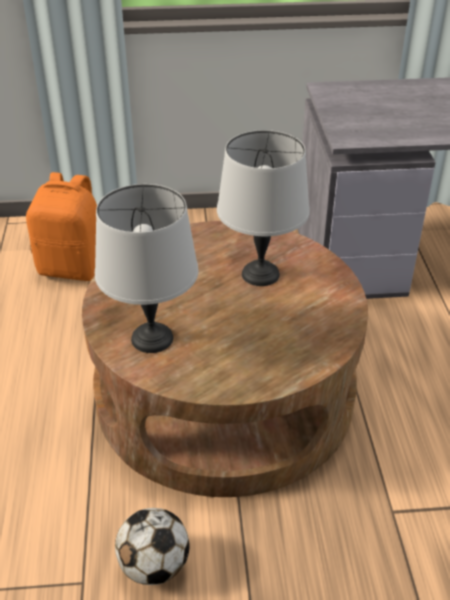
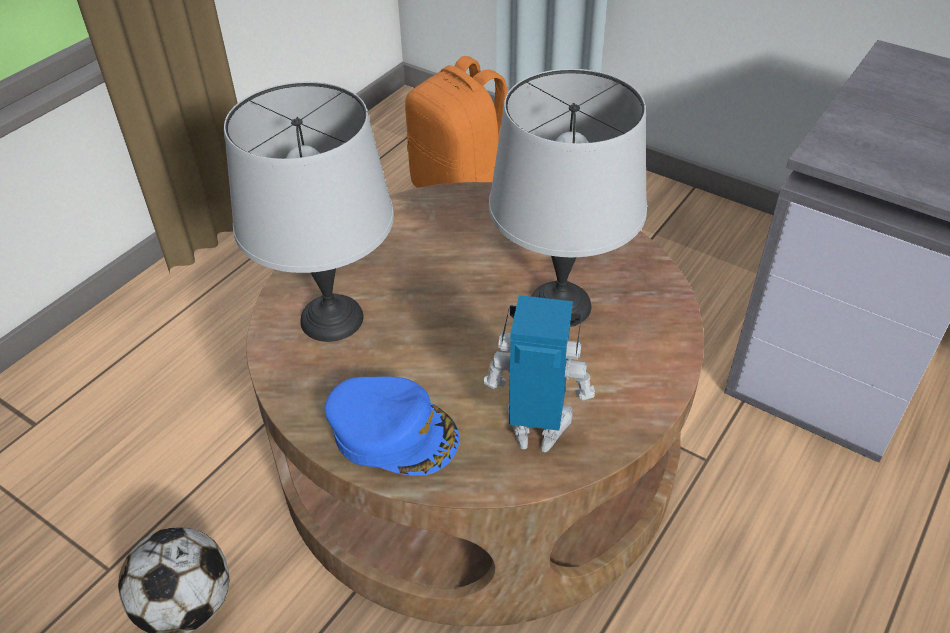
camera: 40 degrees right, 5 degrees up
none -> blue cap [325,376,459,476]
none -> toy robot [483,295,595,452]

